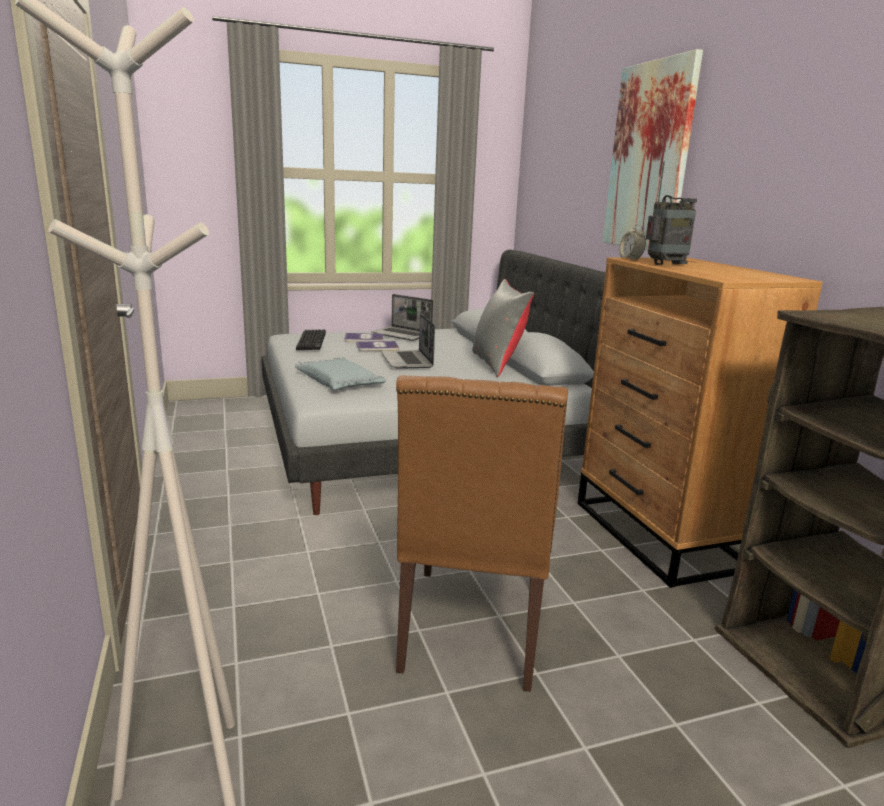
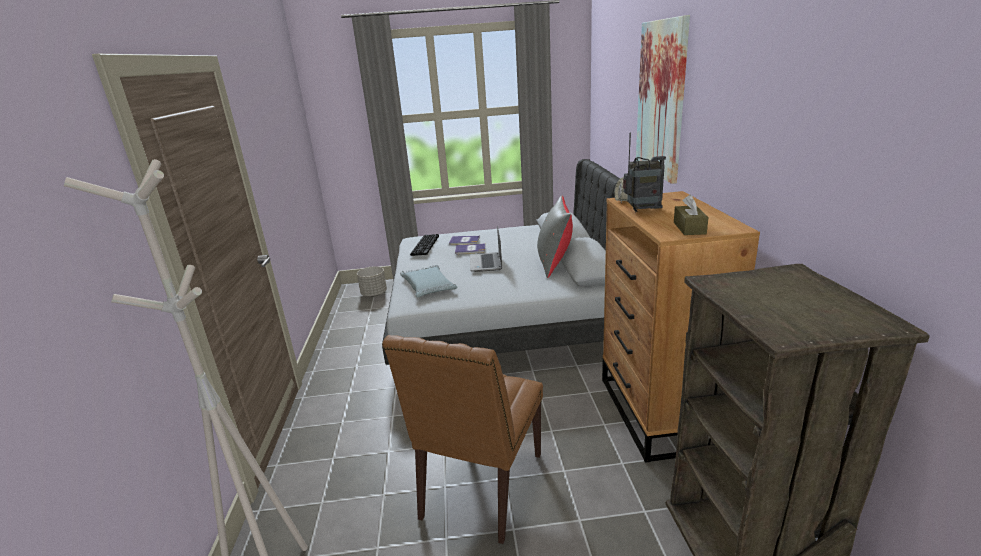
camera: 15 degrees right, 5 degrees up
laptop [371,294,433,341] -> none
none -> grey planter [357,266,387,297]
none -> brown tissue box [674,195,709,235]

